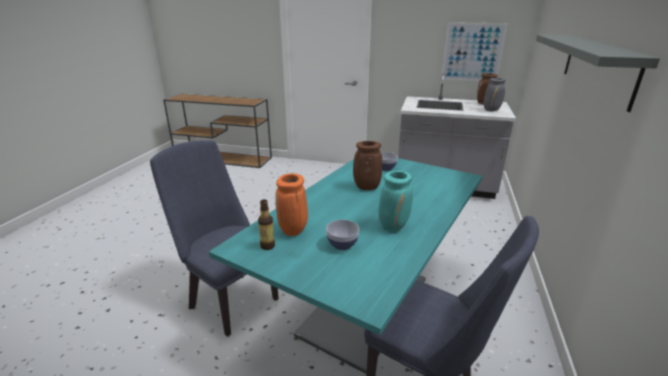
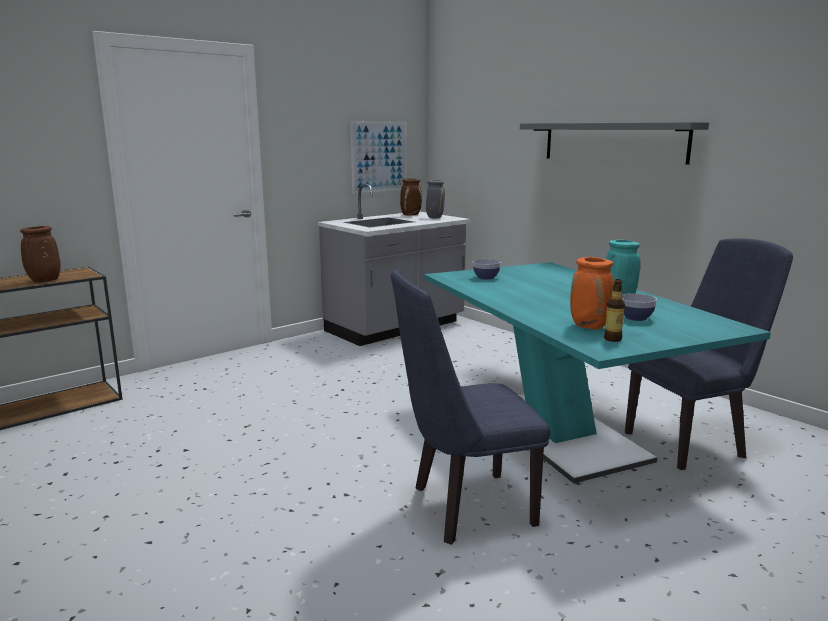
camera: 55 degrees left, 10 degrees down
brown vase [353,141,382,190] -> brown vase moved to [20,226,61,282]

